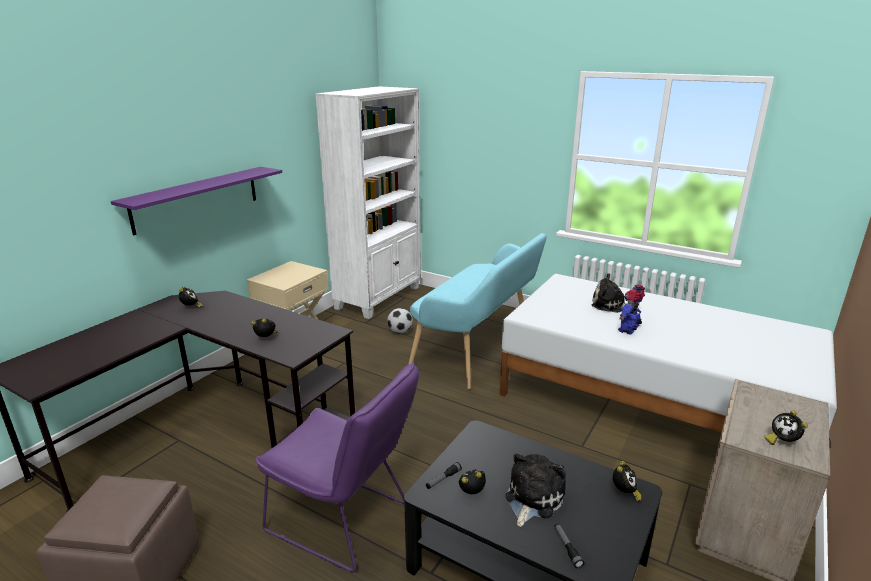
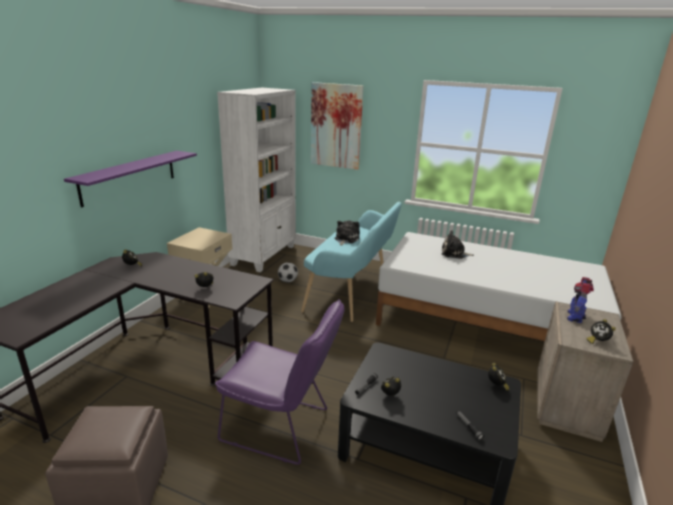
camera: 10 degrees left, 0 degrees up
plush toy [505,454,566,527] -> plush toy moved to [334,220,360,246]
toy robot [618,284,645,335] -> toy robot moved to [567,277,594,323]
none -> picture [311,82,364,170]

